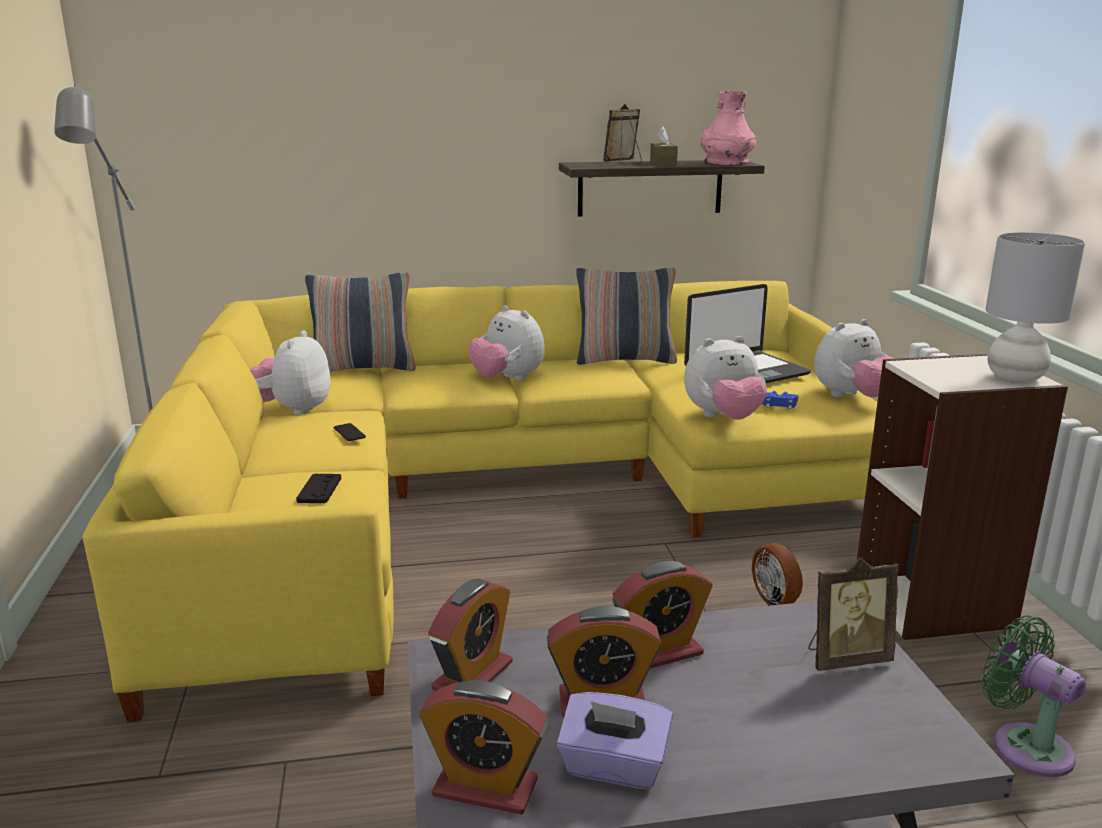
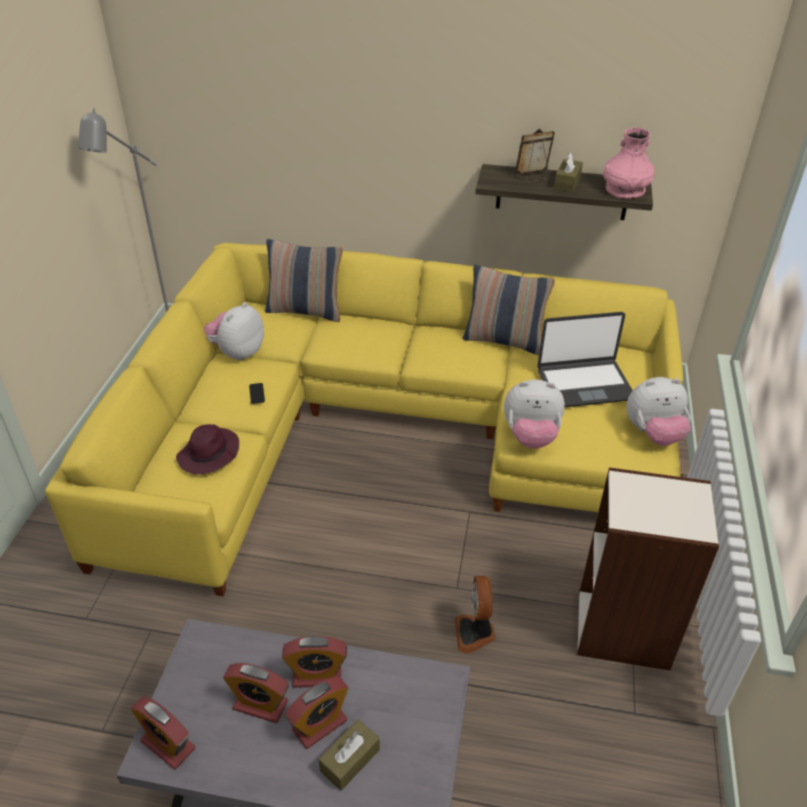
camera: 20 degrees right, 20 degrees up
black game controller [296,474,341,503] -> purple hat [176,424,239,475]
alarm clock [428,578,512,691] -> alarm clock moved to [285,676,348,749]
plush toy [468,305,545,381] -> none
purple tissue box [557,692,673,789] -> none
blue game controller [762,391,798,409] -> none
picture frame [808,557,899,671] -> none
green fan [981,615,1086,777] -> none
grey table lamp [985,232,1085,382] -> none
none -> brown tissue box [319,720,380,791]

